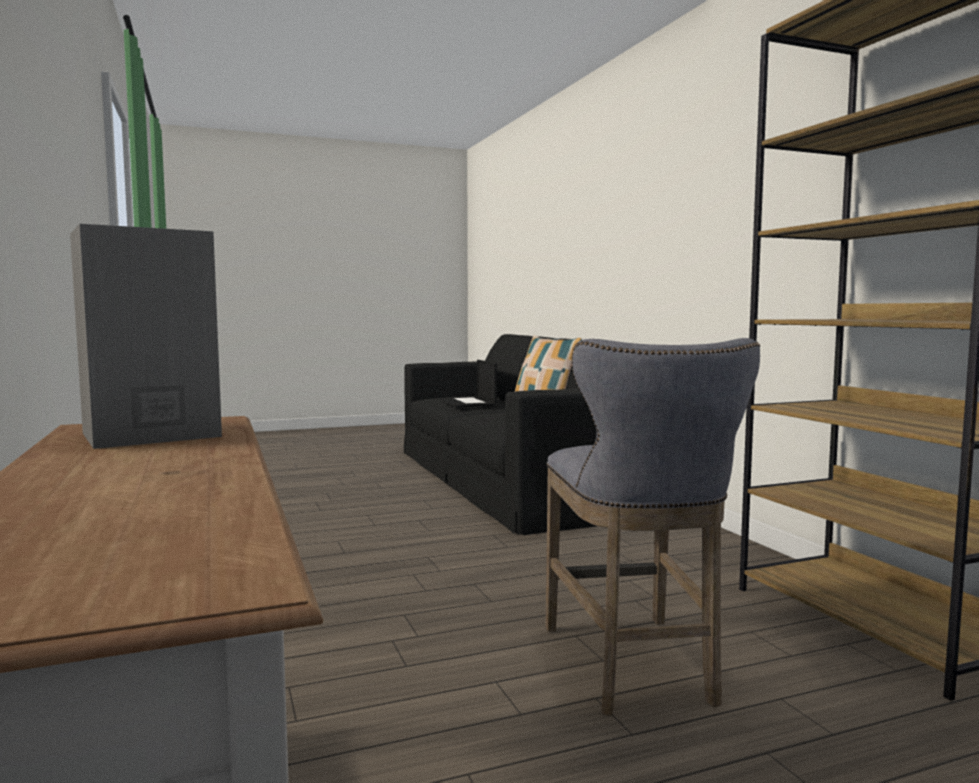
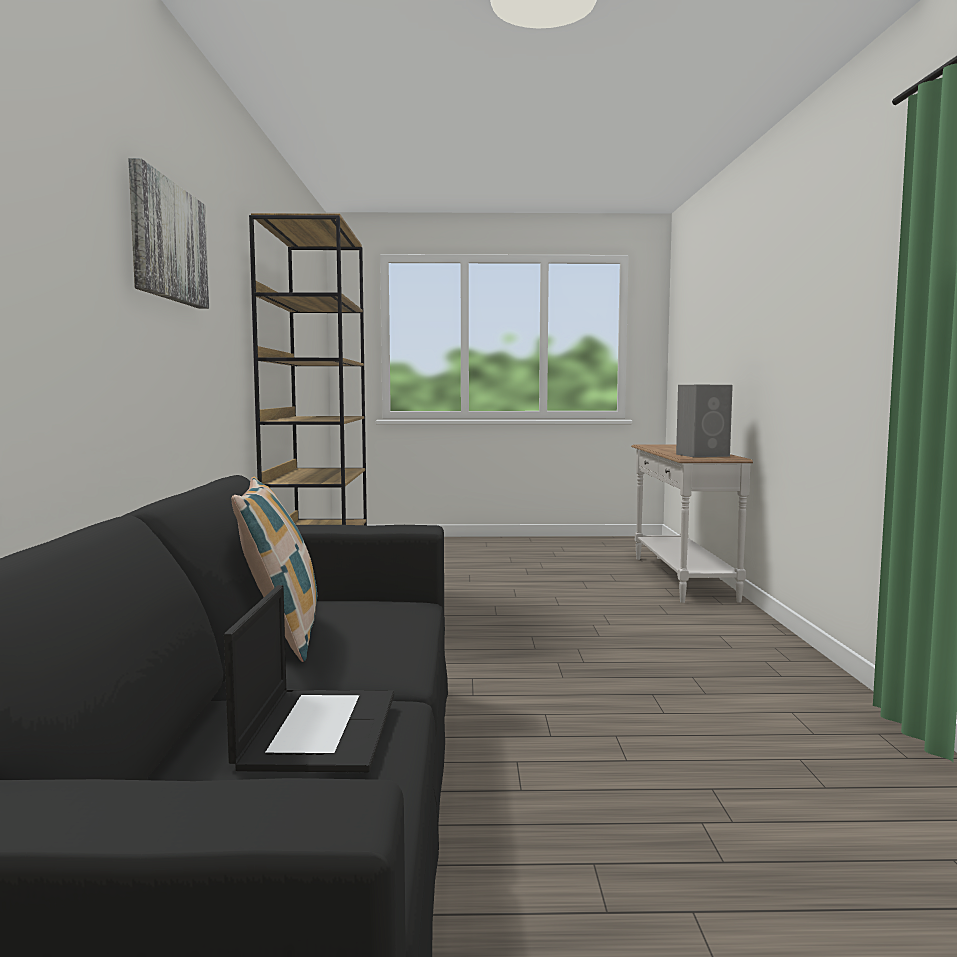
camera: 160 degrees left, 0 degrees up
grey stool [546,338,760,715] -> none
none -> picture [128,158,209,309]

